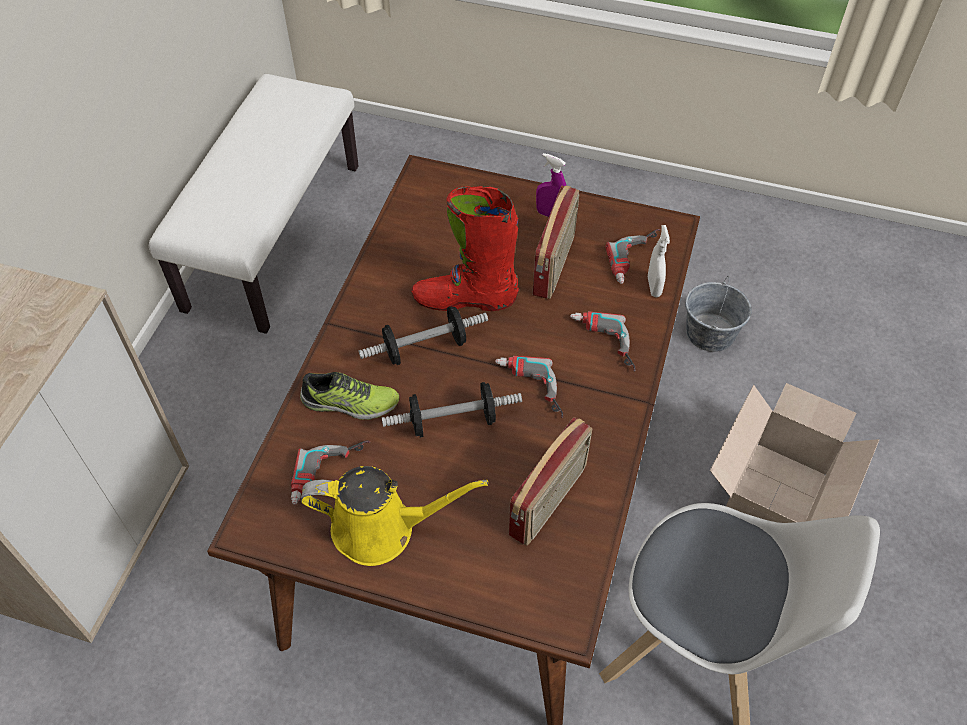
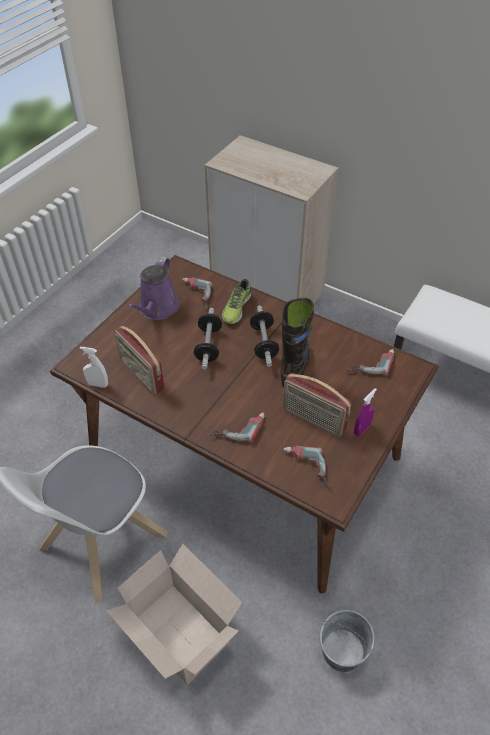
camera: 105 degrees right, 5 degrees down
yellow watering can [300,466,488,566] -> purple watering can [127,257,180,320]
red boot [411,186,519,311] -> black boot [281,298,314,388]
power drill [495,356,563,418] -> power drill moved to [346,349,394,376]
white spray bottle [648,225,670,297] -> white spray bottle moved to [80,347,108,388]

